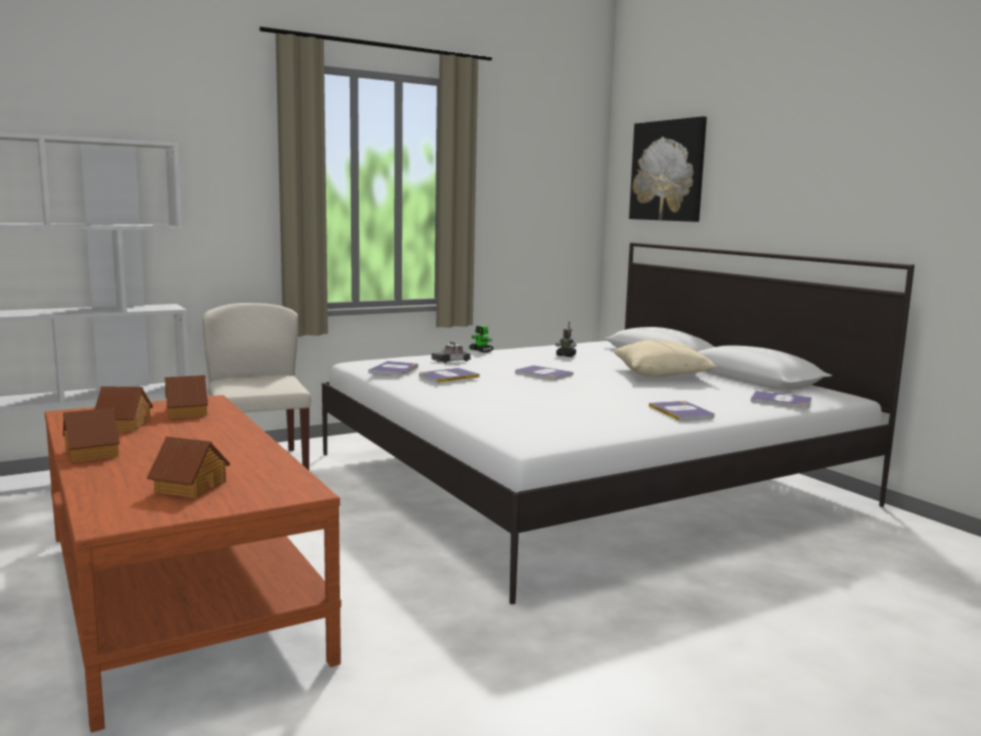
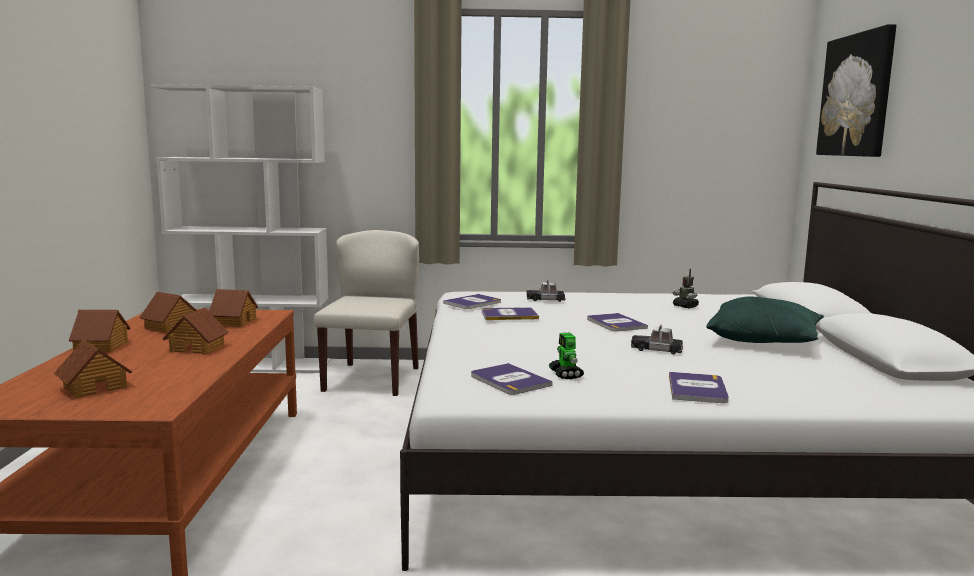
camera: 30 degrees right, 0 degrees up
toy robot [469,325,494,353] -> toy robot moved to [549,333,584,379]
beige pillow [614,340,718,377] -> green pillow [706,297,824,343]
book [751,391,811,408] -> book moved to [471,363,553,395]
none -> toy house [163,307,228,354]
none -> toy car [631,325,683,354]

